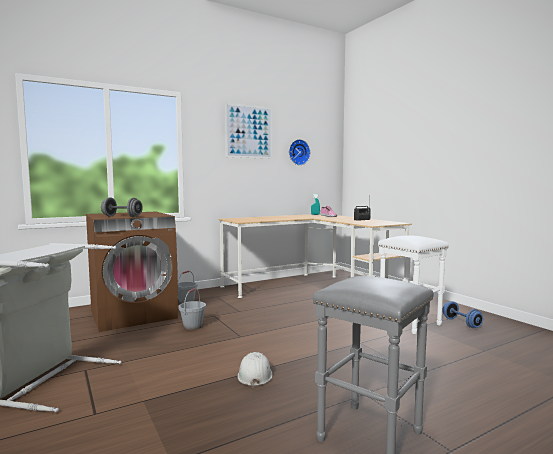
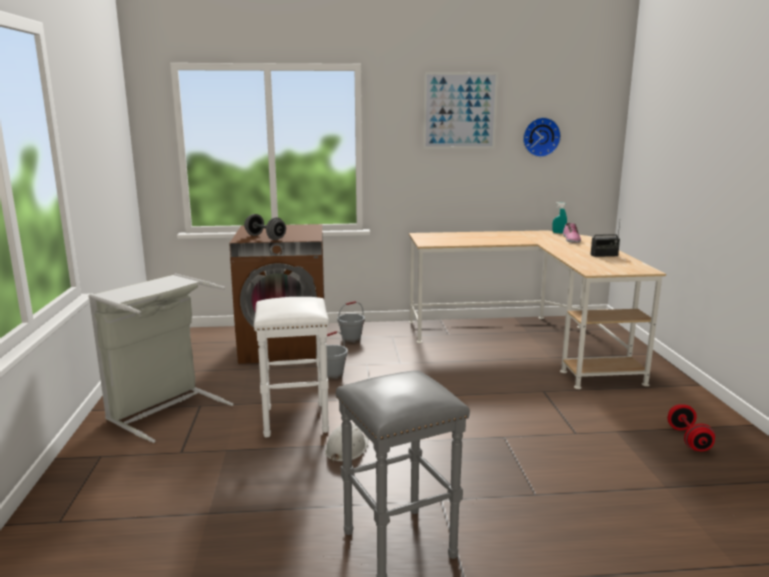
camera: 25 degrees right, 10 degrees up
white stool [378,236,449,334] -> white stool moved to [254,297,329,437]
blue dumbbell [442,301,483,328] -> red dumbbell [668,404,715,451]

